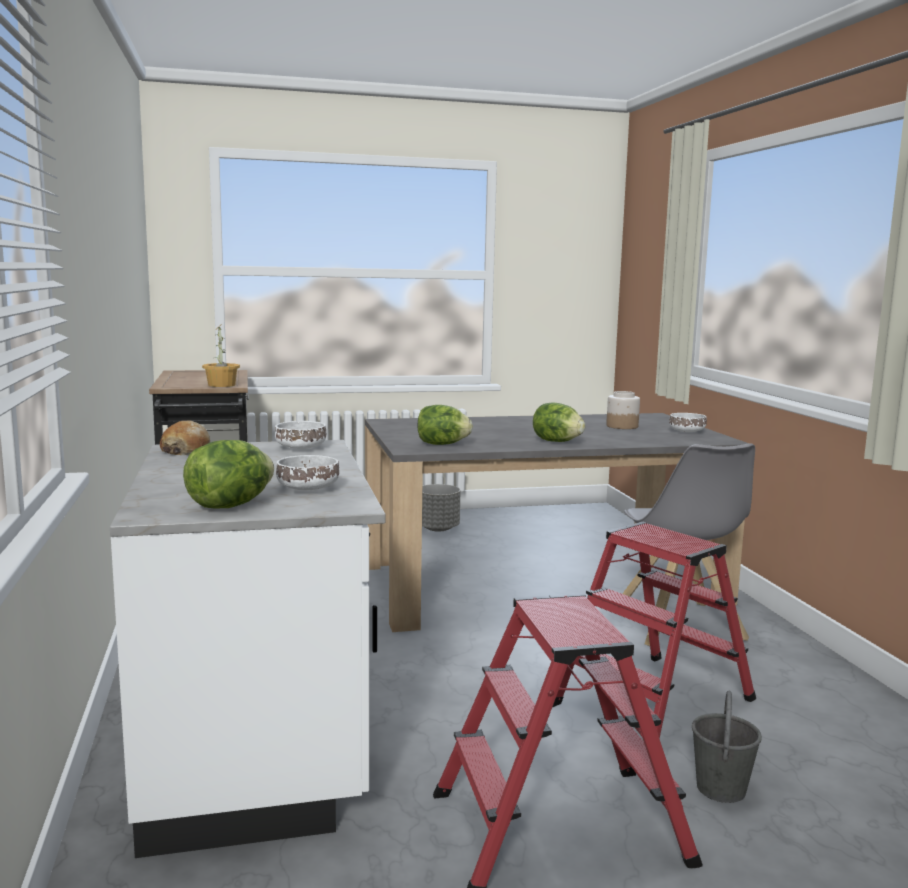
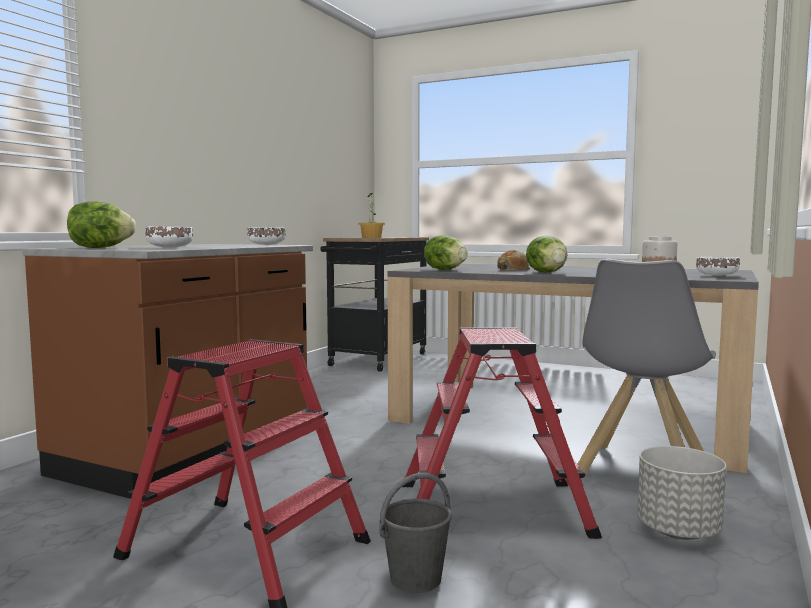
camera: 40 degrees right, 5 degrees down
white counter [110,440,386,858] -> brown counter [22,244,313,499]
bread [160,420,210,455] -> bread moved to [497,250,530,270]
grey planter [422,484,461,532] -> grey planter moved to [637,446,726,540]

